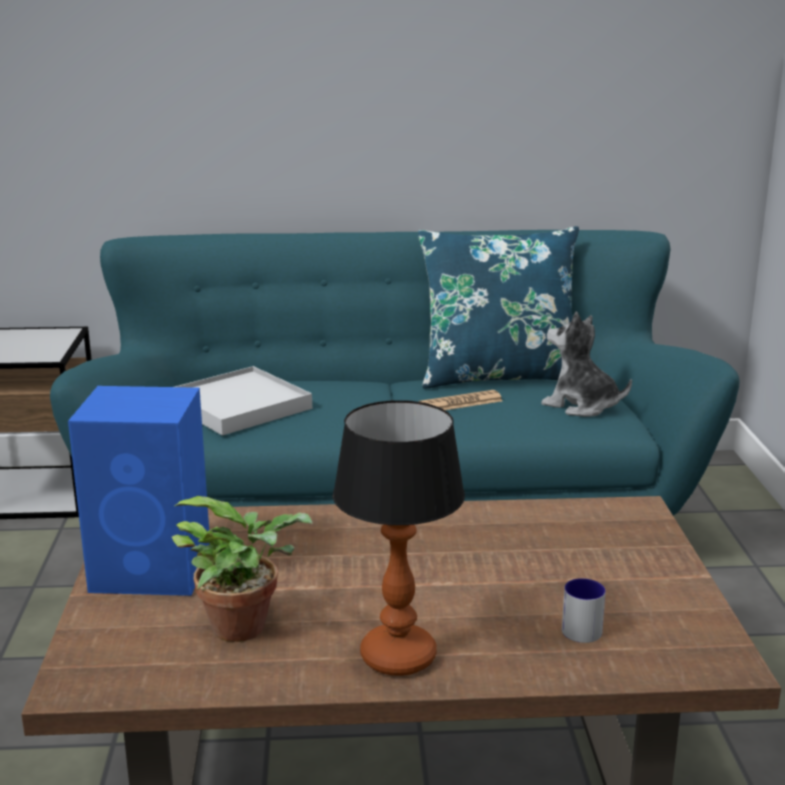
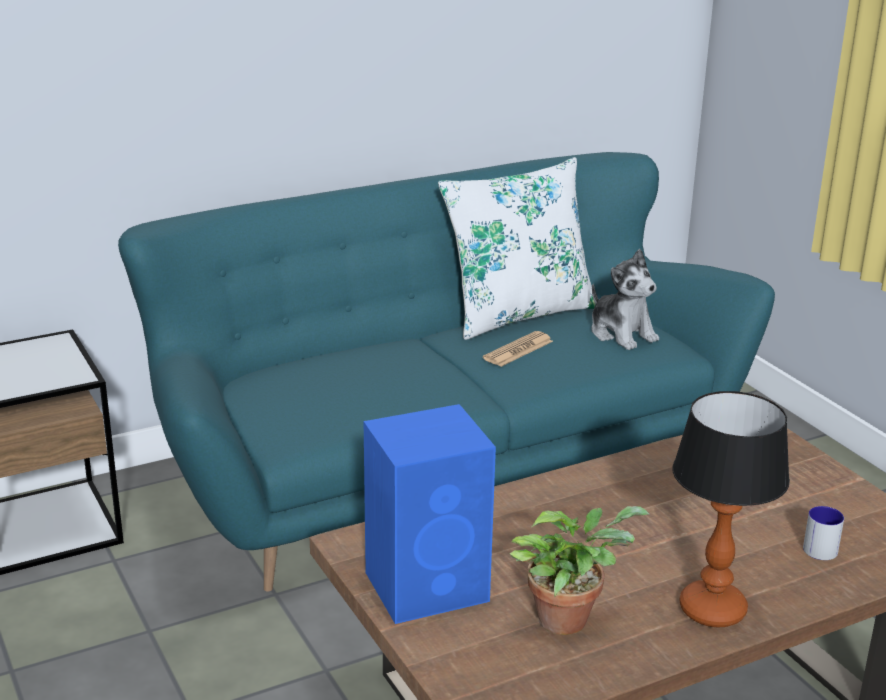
camera: 25 degrees left, 5 degrees up
white tray [175,366,312,436] -> none
blue pillow [418,226,579,389] -> white pillow [438,157,596,340]
plush toy [541,312,632,417] -> plush toy turned 135 degrees counterclockwise [591,249,659,350]

